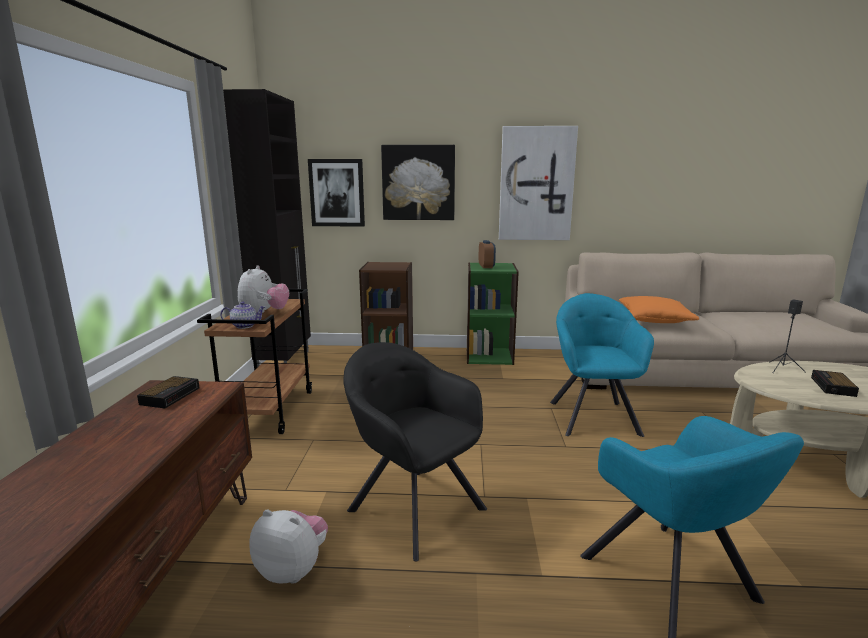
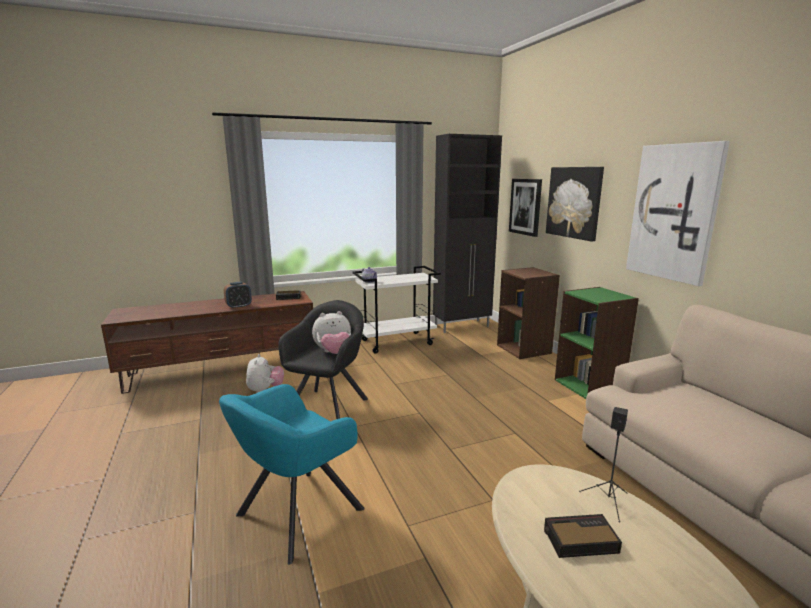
camera: 65 degrees right, 0 degrees up
brown cart [197,289,312,434] -> white cart [353,266,441,353]
plush toy [238,266,289,313] -> plush toy moved to [312,311,351,354]
alarm clock [479,240,496,268] -> alarm clock moved to [224,282,252,309]
turquoise armchair [550,293,654,437] -> none
orange pillow [619,296,700,323] -> none

